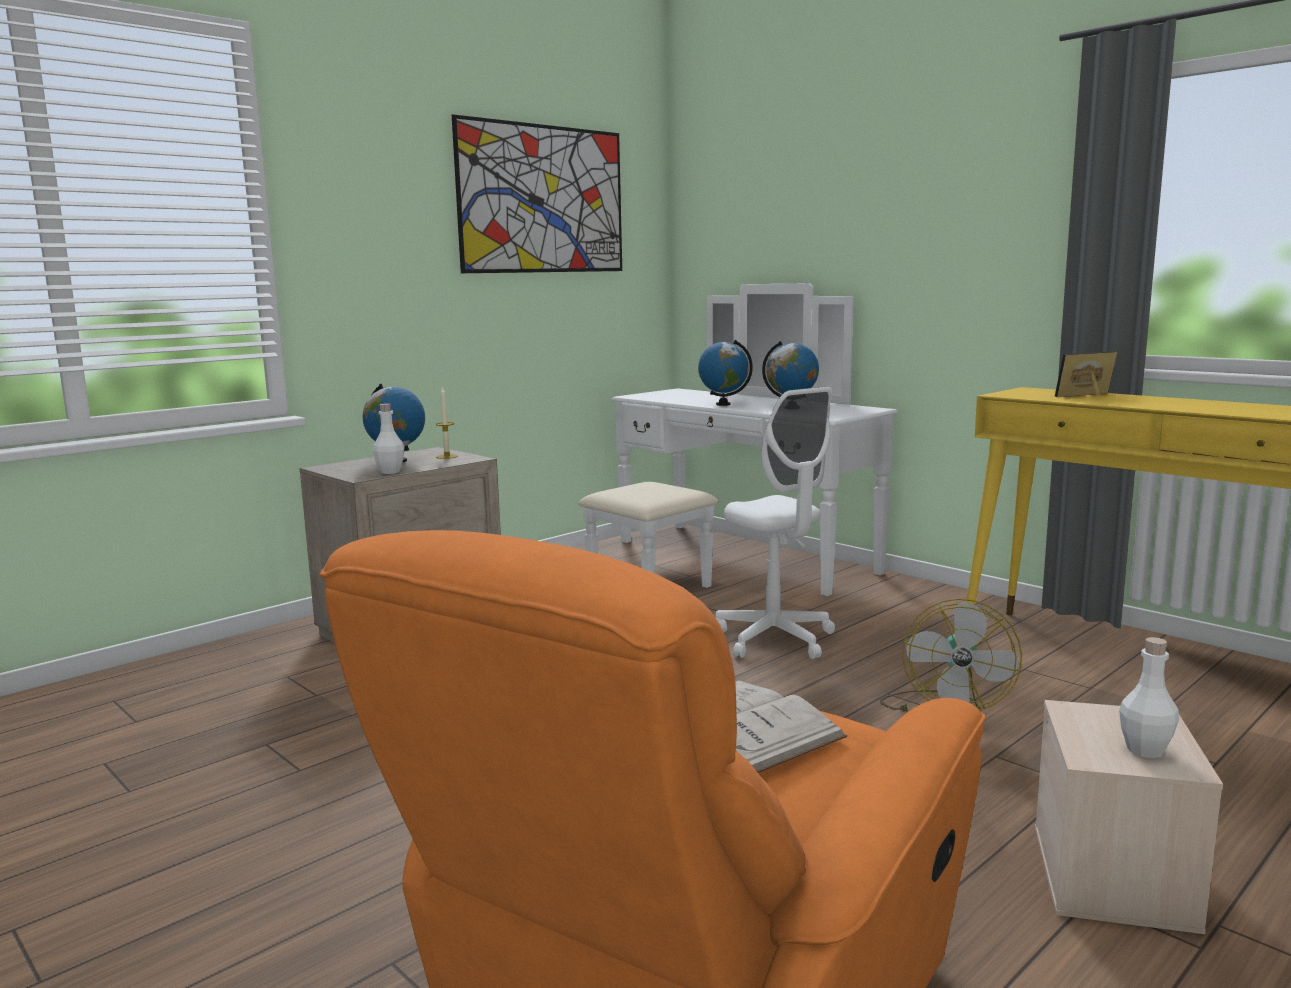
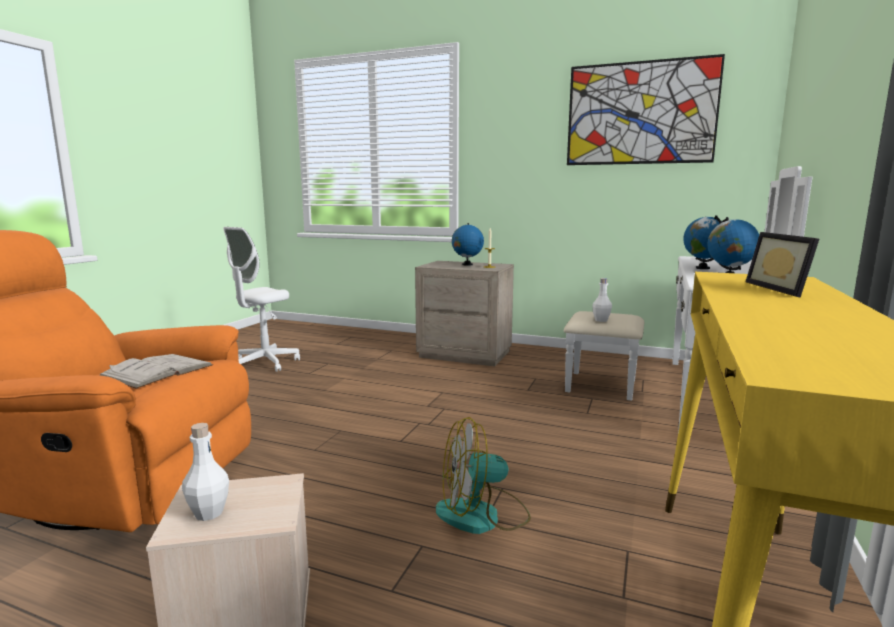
camera: 65 degrees right, 0 degrees up
white bottle [373,403,404,474] -> white bottle moved to [592,278,612,322]
white office chair [716,387,835,659] -> white office chair moved to [223,227,300,372]
picture frame [1055,351,1117,397] -> picture frame turned 135 degrees counterclockwise [746,232,819,298]

